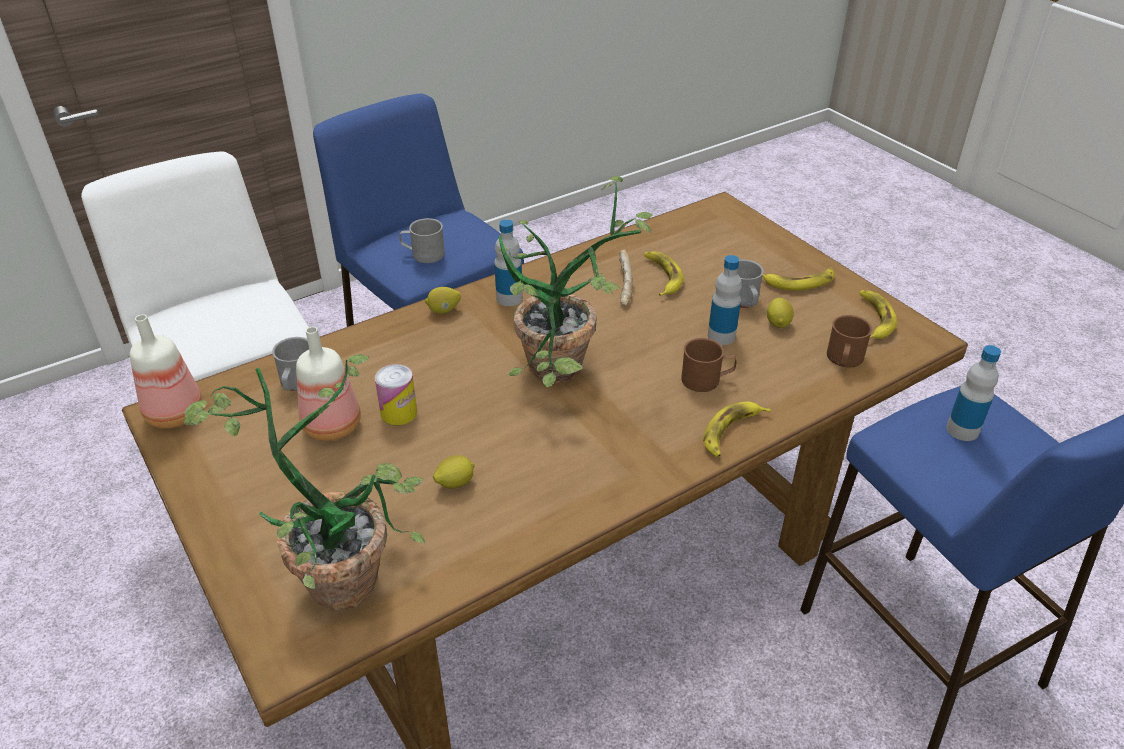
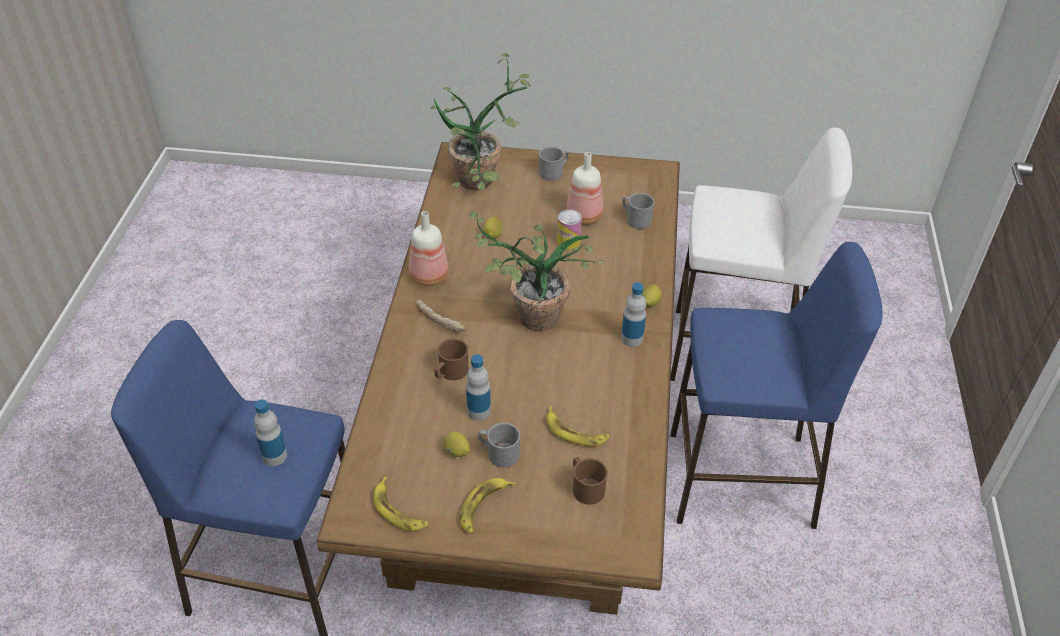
camera: 130 degrees right, 5 degrees up
bottle [130,314,203,428] -> bottle moved to [409,211,449,286]
grey mug [399,218,445,263] -> grey mug moved to [539,147,569,181]
bread [619,249,633,306] -> bread moved to [416,300,466,332]
banana [703,401,771,457] -> none
brown mug [827,315,872,367] -> brown mug moved to [573,457,608,505]

